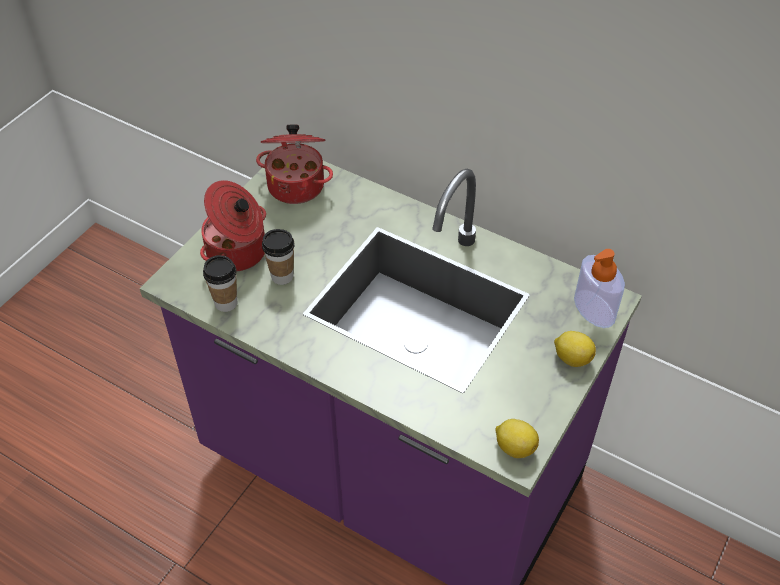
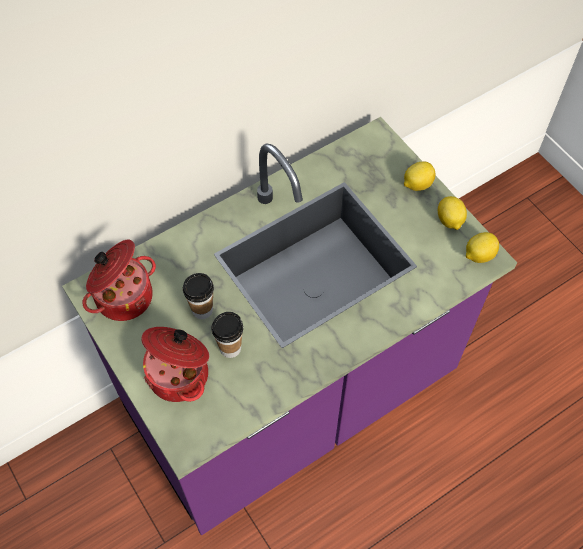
camera: 65 degrees left, 10 degrees up
cup [203,255,237,312] -> cup moved to [183,273,214,319]
soap dispenser [574,249,625,328] -> none
none -> lemon [438,196,467,230]

